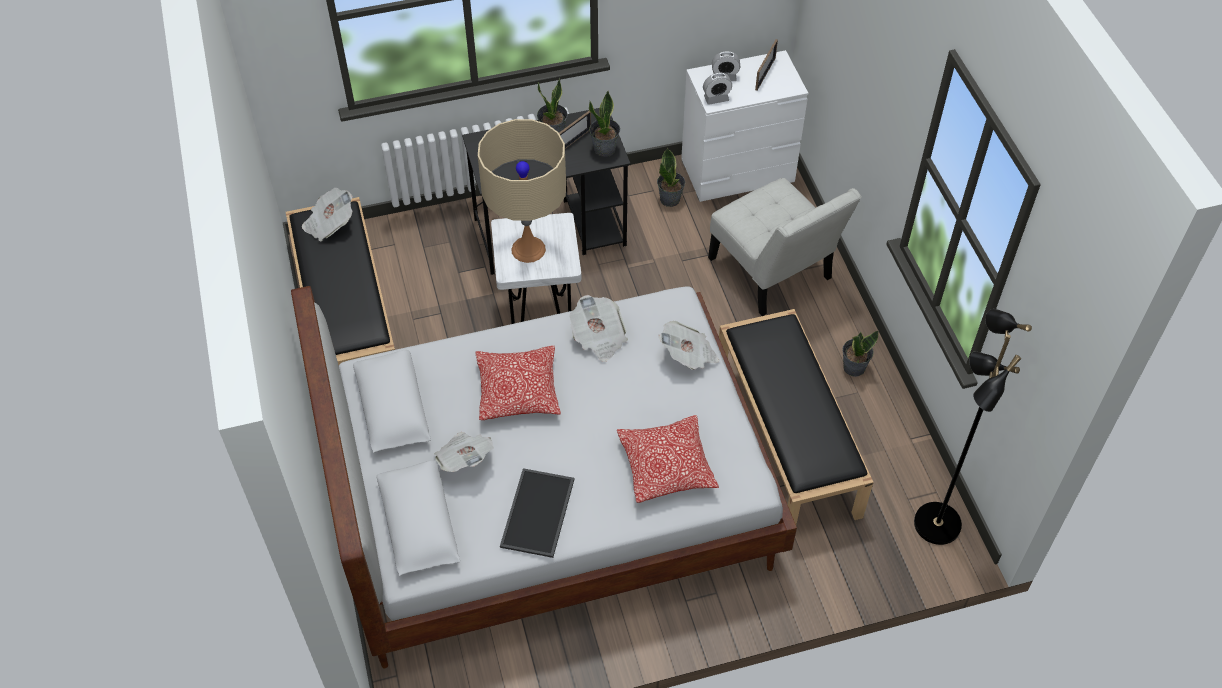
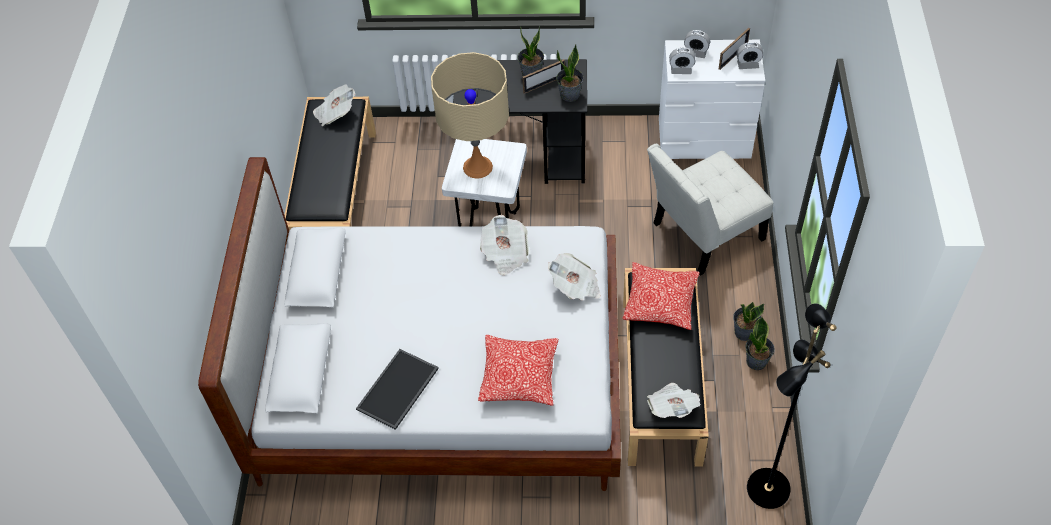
camera: 20 degrees right, 0 degrees up
newspaper [434,432,494,472] -> newspaper moved to [647,383,701,418]
pillow [476,345,561,420] -> pillow moved to [622,262,700,330]
potted plant [657,148,685,207] -> potted plant moved to [746,317,775,370]
white chair [708,178,861,316] -> white chair turned 75 degrees clockwise [647,144,773,276]
none -> alarm clock [737,42,763,69]

